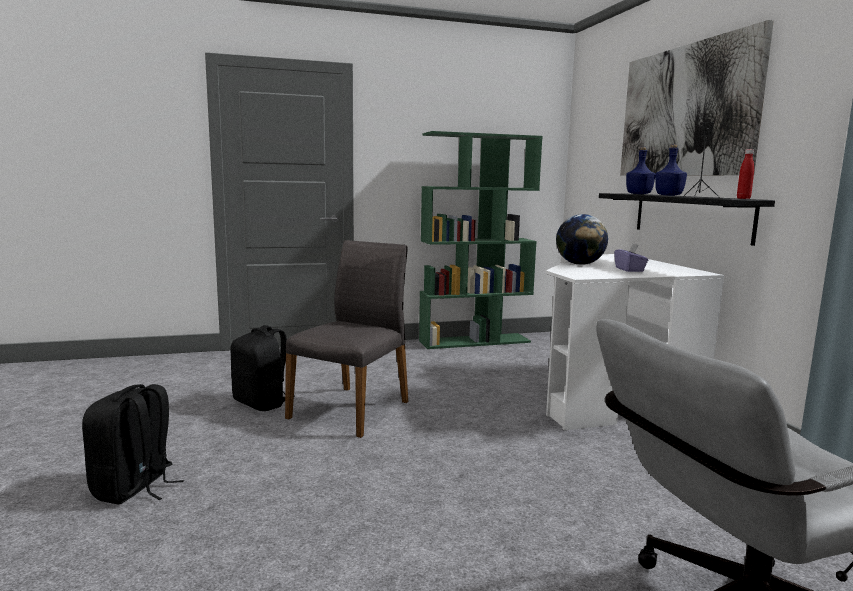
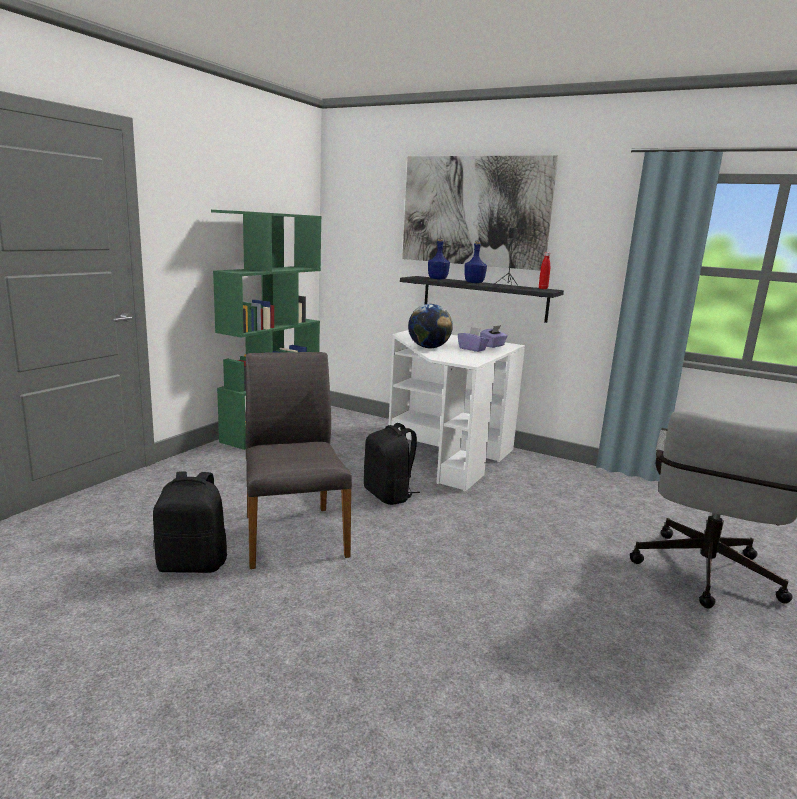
camera: 45 degrees left, 5 degrees up
black backpack [82,384,184,504] -> black backpack moved to [364,423,420,505]
none -> purple tissue box [480,325,508,348]

